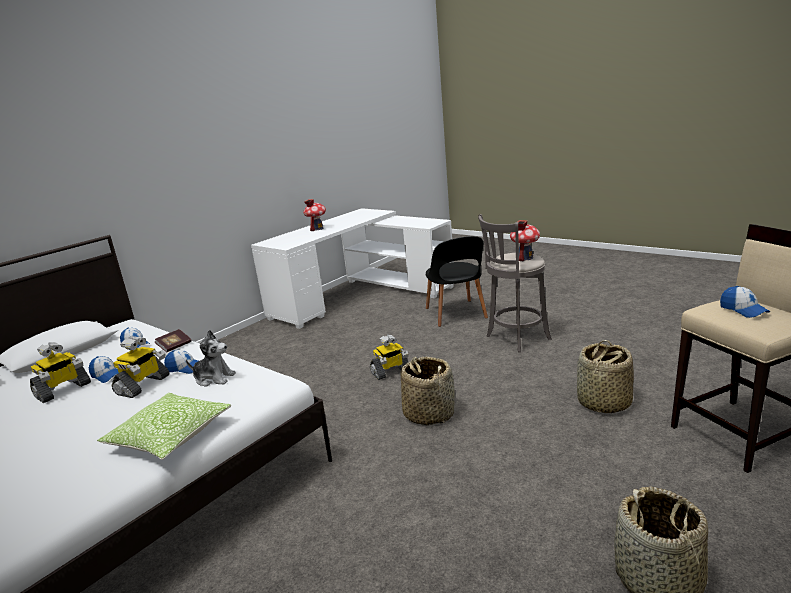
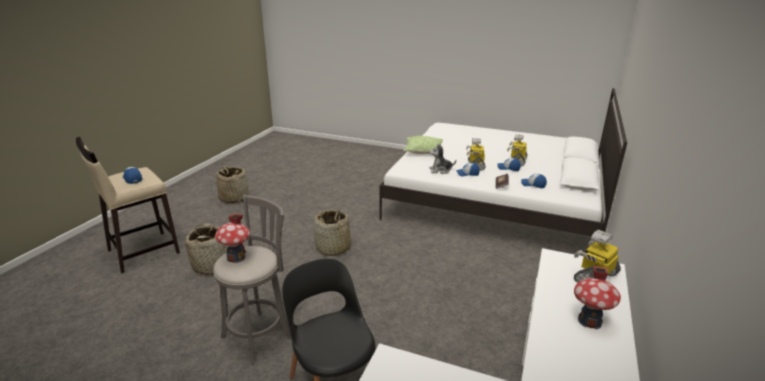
camera: 160 degrees right, 5 degrees up
toy robot [370,335,409,380] -> toy robot moved to [574,230,621,283]

